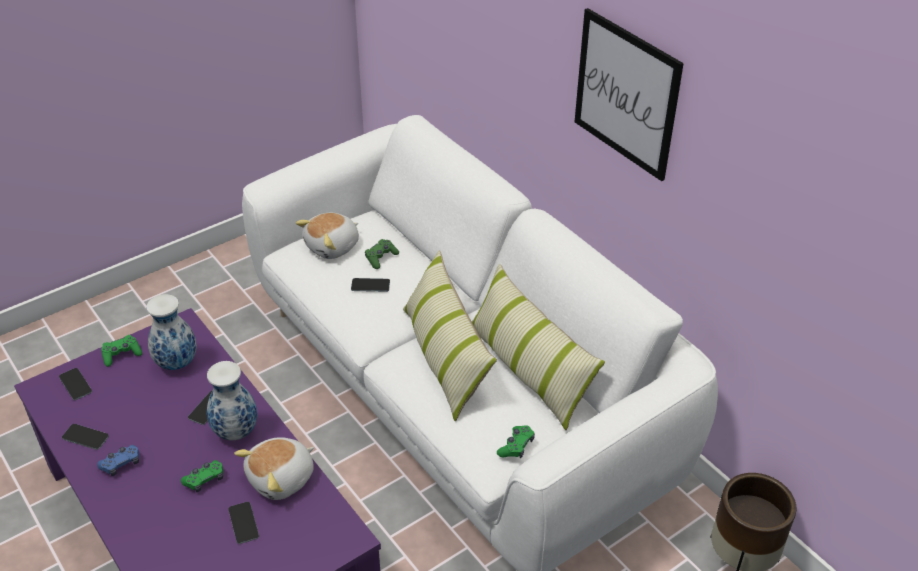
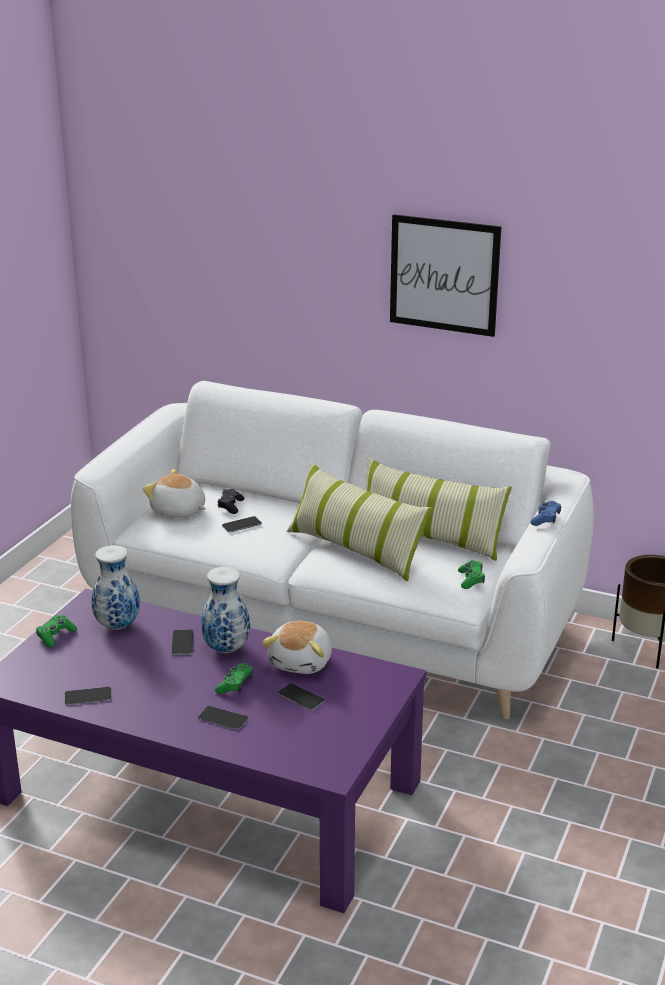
camera: 30 degrees left, 15 degrees down
phone [59,368,92,400] -> phone moved to [198,706,248,730]
blue game controller [97,445,139,476] -> blue game controller moved to [530,501,561,526]
plush toy [296,213,359,259] -> plush toy turned 105 degrees clockwise [142,469,206,518]
green game controller [365,239,399,269] -> black game controller [218,489,245,514]

